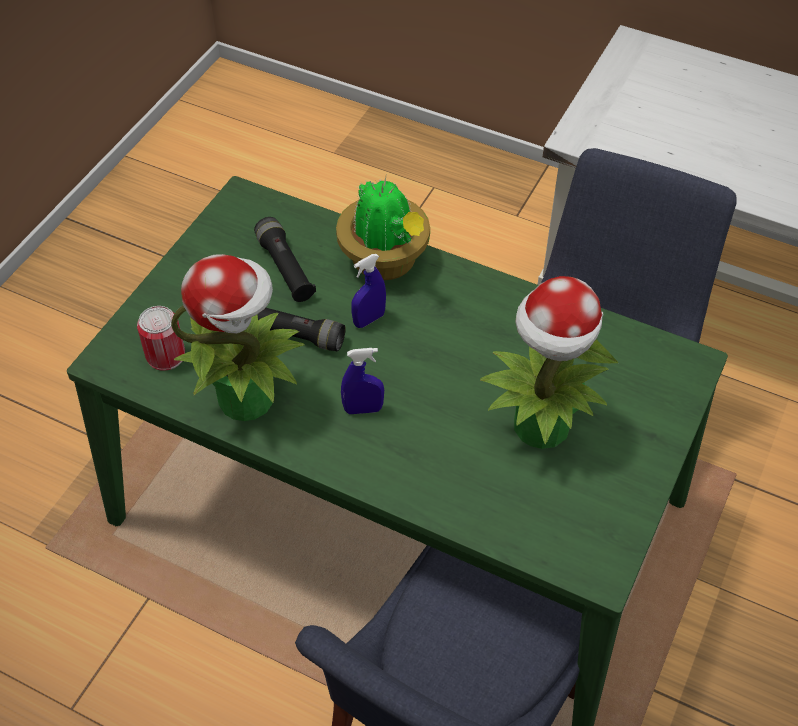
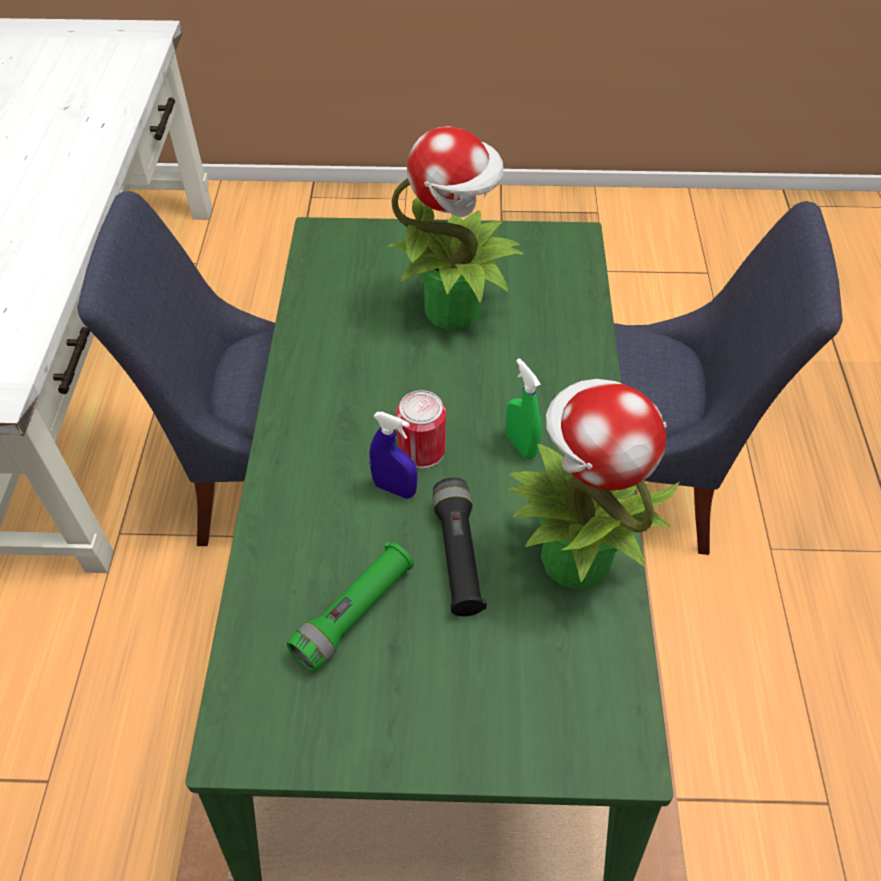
camera: 115 degrees left, 0 degrees up
can [137,306,185,371] -> can moved to [396,390,446,469]
black flashlight [254,217,316,302] -> green flashlight [287,542,414,672]
potted plant [336,177,430,280] -> none
blue spray bottle [341,348,384,414] -> green spray bottle [505,358,542,459]

